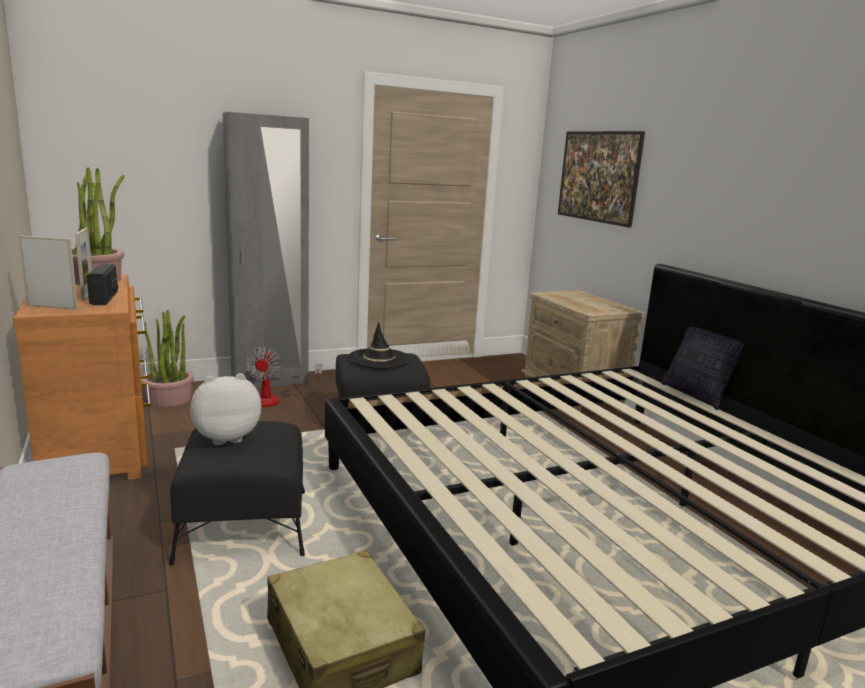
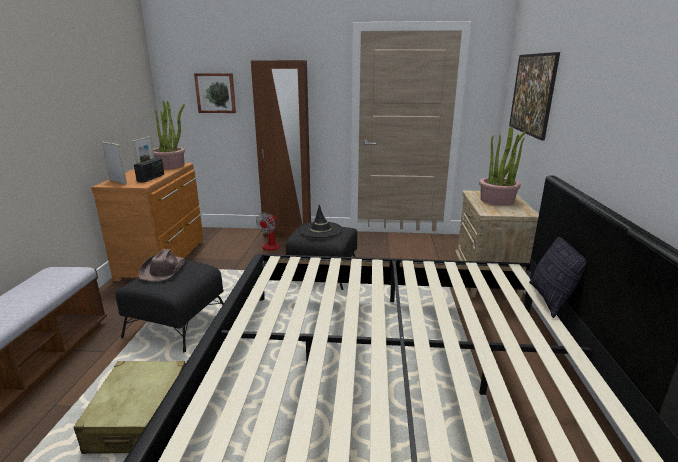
camera: 30 degrees right, 5 degrees up
potted plant [141,310,194,407] -> potted plant moved to [479,126,526,205]
plush toy [190,373,261,445] -> brown hat [138,249,188,281]
grey wardrobe [223,112,309,388] -> brown wardrobe [251,60,311,238]
none -> picture [194,73,236,113]

